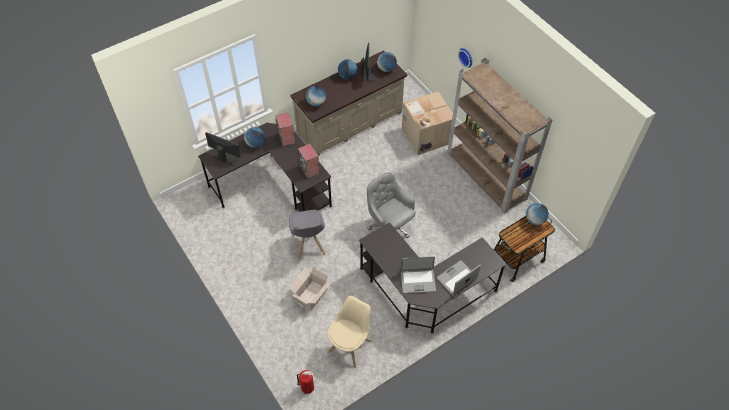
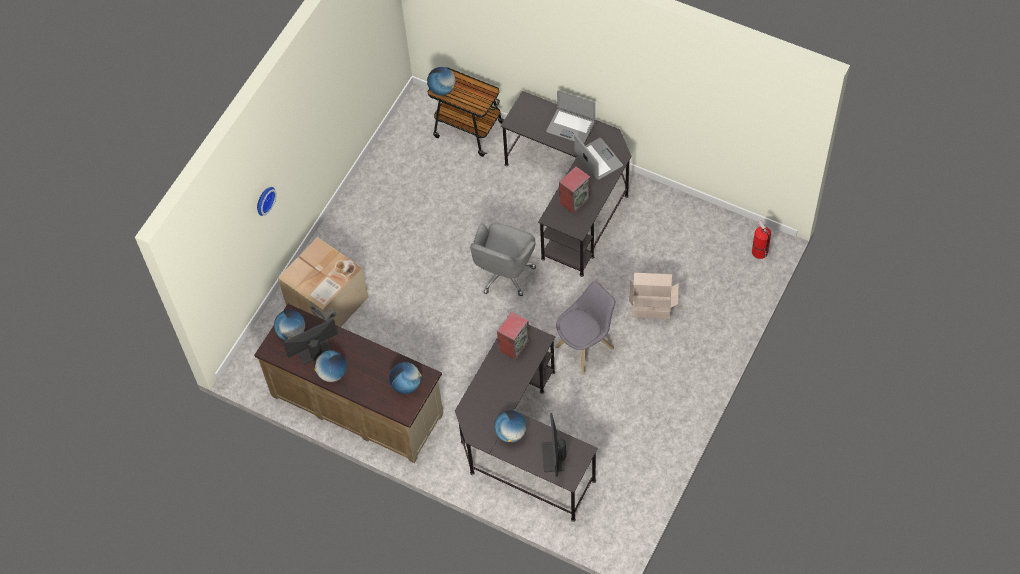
camera: 115 degrees left, 5 degrees up
speaker [275,113,295,146] -> speaker moved to [559,166,590,214]
beige chair [327,296,372,368] -> none
brown bookcase [447,57,553,214] -> none

